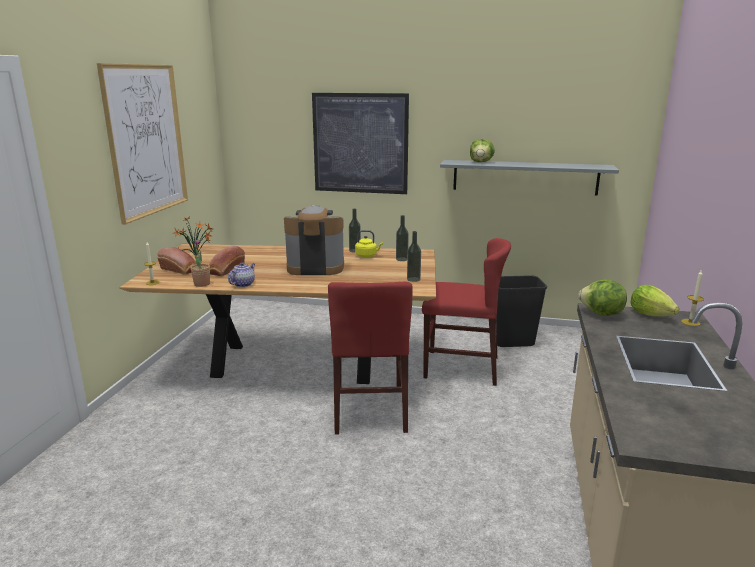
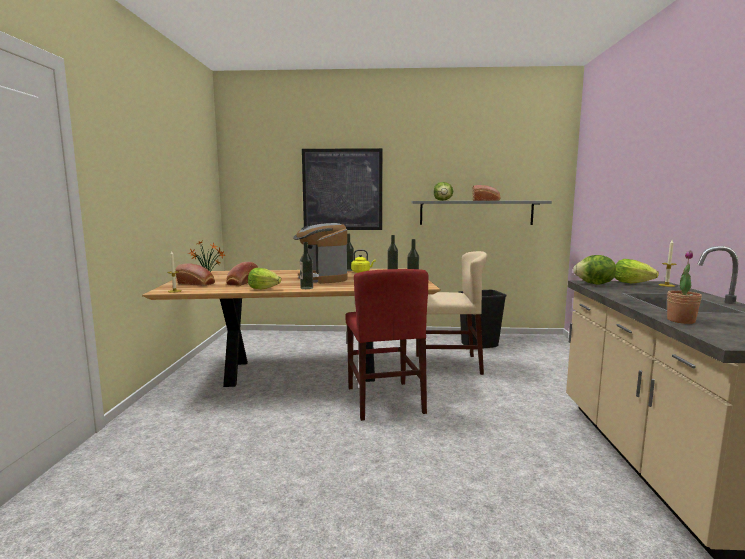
camera: 10 degrees left, 10 degrees down
picture [97,63,188,225] -> none
potted plant [191,239,210,287] -> potted plant moved to [667,250,702,324]
teapot [228,262,256,287] -> lettuce [248,268,281,289]
coffee machine [284,205,344,275] -> coffee machine turned 105 degrees counterclockwise [293,223,348,284]
red chair [422,238,511,386] -> beige chair [416,251,487,375]
none -> bottle [300,242,313,289]
none -> bread [472,185,500,201]

